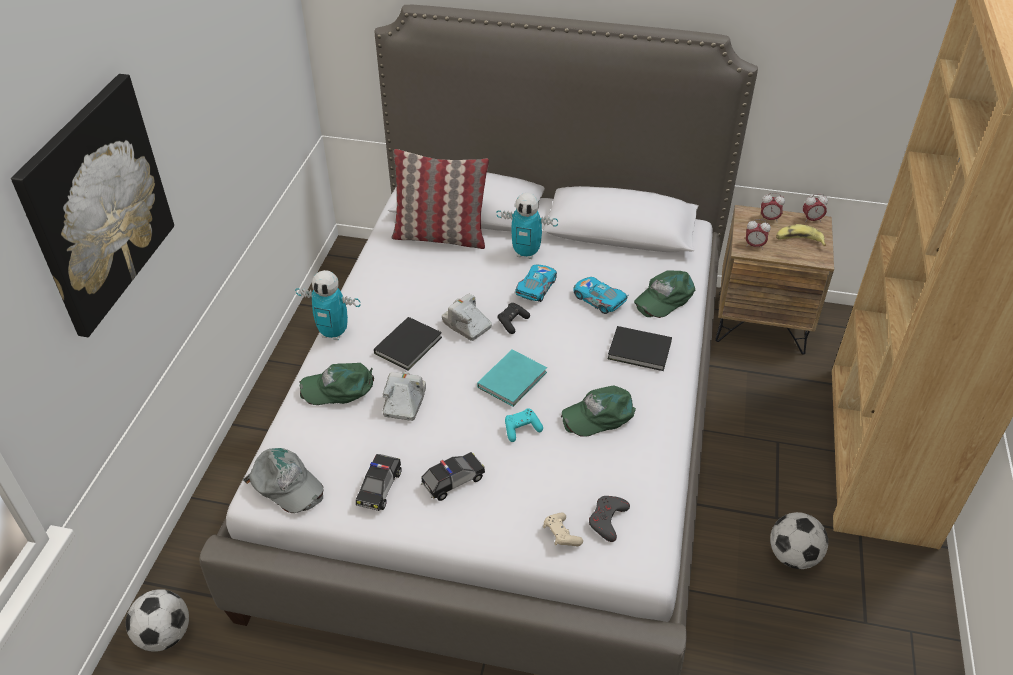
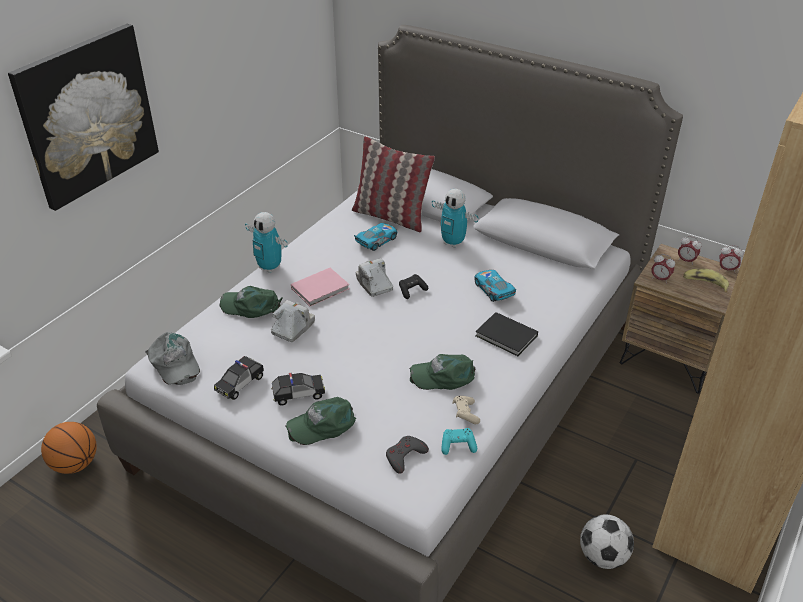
camera: 20 degrees right, 5 degrees down
football [126,589,189,652] -> basketball [41,422,97,474]
black book [374,317,442,371] -> pink book [291,268,350,306]
turquoise book [477,350,547,407] -> none
turquoise game controller [505,408,543,442] -> turquoise game controller moved to [441,428,477,455]
toy car [515,264,557,302] -> toy car moved to [354,223,397,251]
beige game controller [543,513,583,546] -> beige game controller moved to [452,396,480,424]
green cap [634,270,695,318] -> green cap moved to [285,397,356,445]

